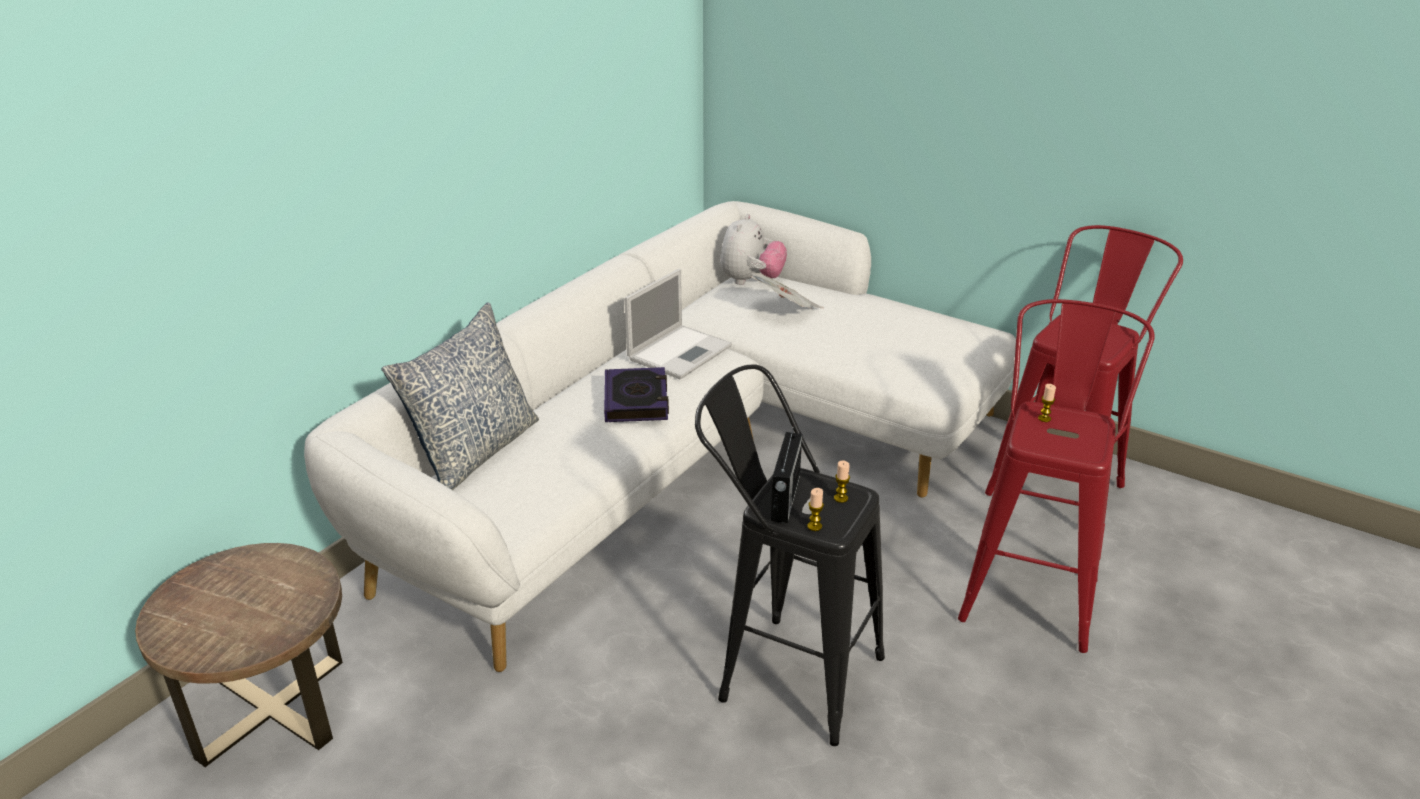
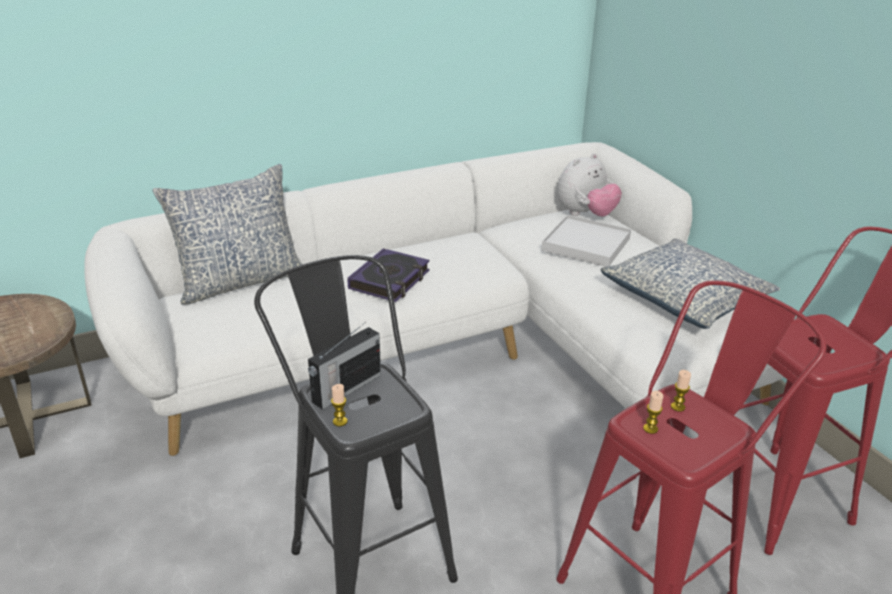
camera: 30 degrees right, 0 degrees up
laptop [624,269,732,379] -> none
newspaper [750,273,824,309] -> white tray [541,215,631,267]
candle [834,460,850,503] -> candle moved to [643,391,663,434]
none -> pillow [601,238,780,329]

